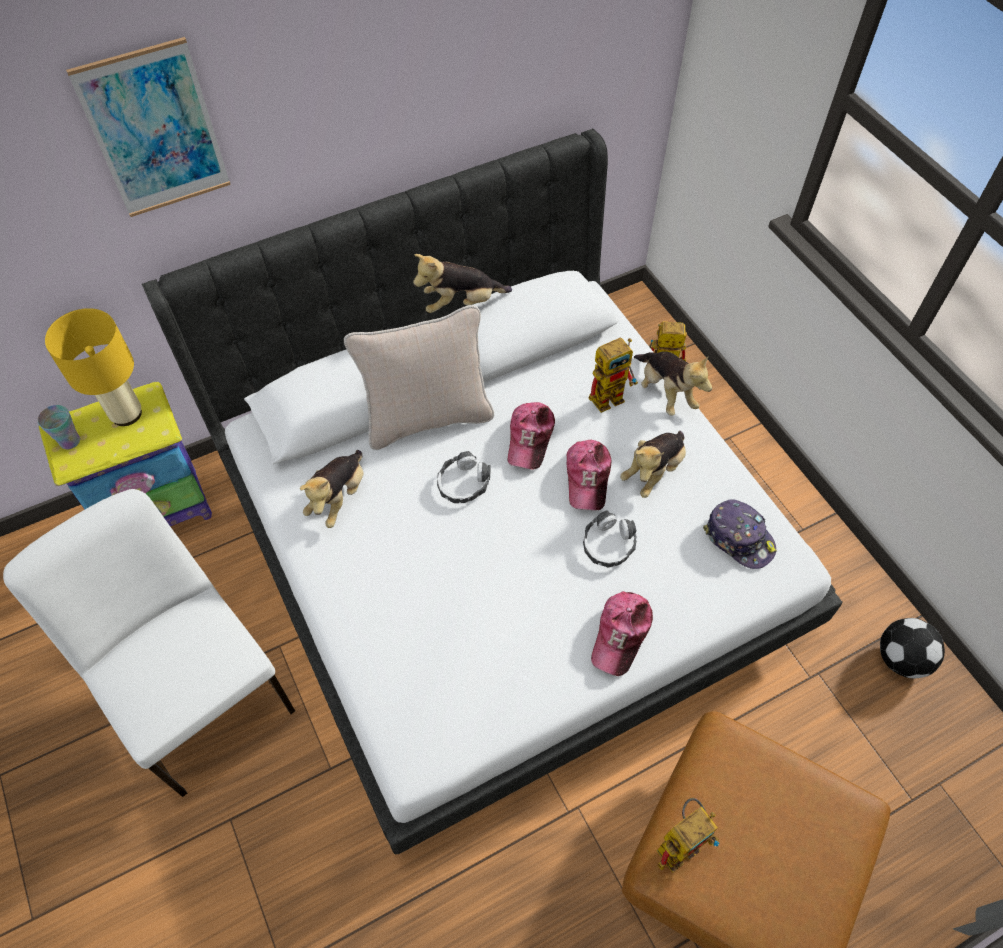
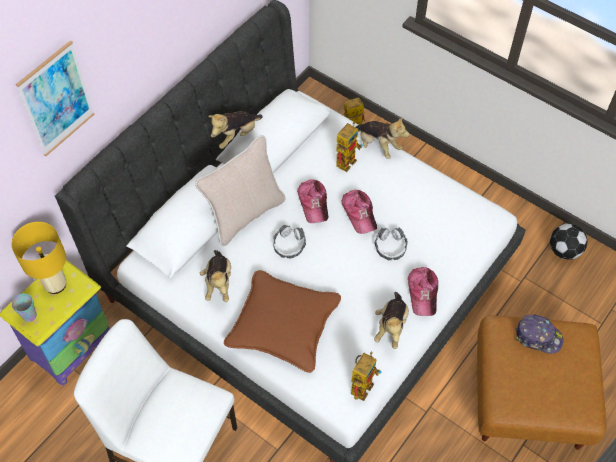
camera: 25 degrees left, 0 degrees up
plush toy [620,431,686,498] -> plush toy moved to [374,292,409,349]
toy robot [657,798,719,873] -> toy robot moved to [351,352,382,401]
cap [703,499,777,569] -> cap moved to [515,314,563,354]
none -> brown pillow [224,270,341,373]

